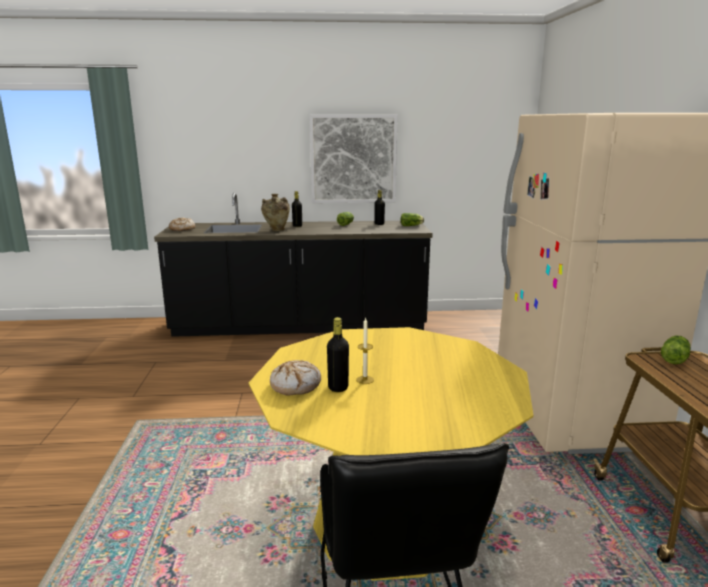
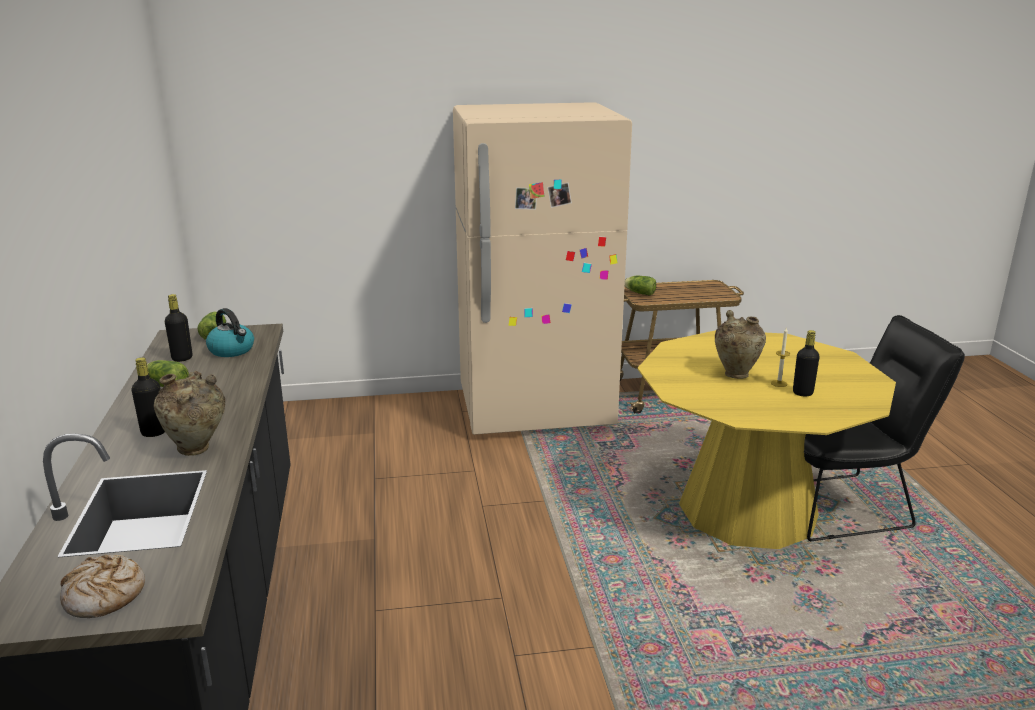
camera: 95 degrees left, 5 degrees up
bread [270,360,321,395] -> none
picture [310,114,398,203] -> none
none -> kettle [206,308,254,357]
none -> beige vase [715,310,766,379]

